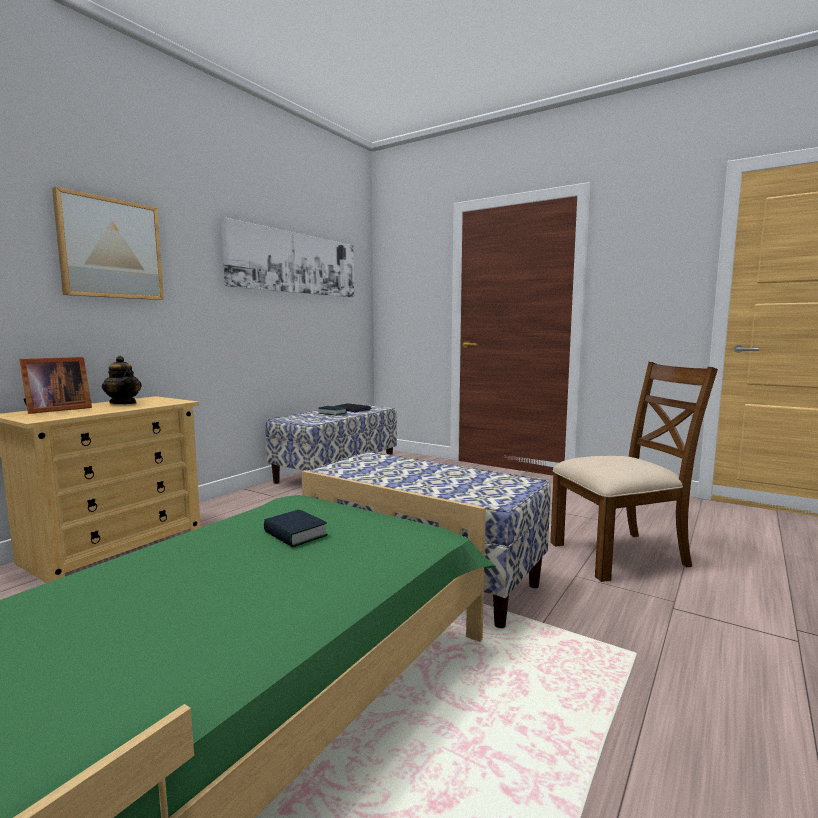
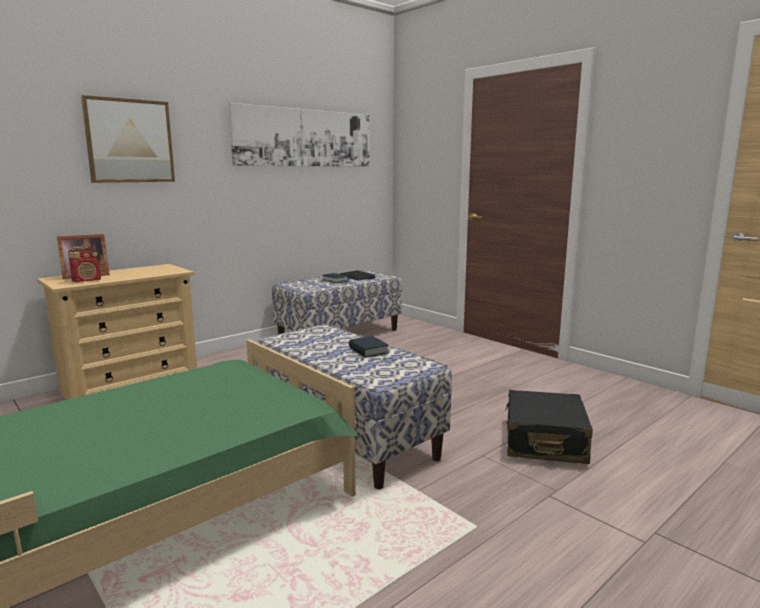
camera: 15 degrees right, 5 degrees up
teapot [102,356,141,404] -> none
book [264,510,328,547] -> book moved to [349,336,389,358]
brown chair [550,362,718,582] -> black suitcase [505,390,593,464]
none -> radio [68,246,101,282]

